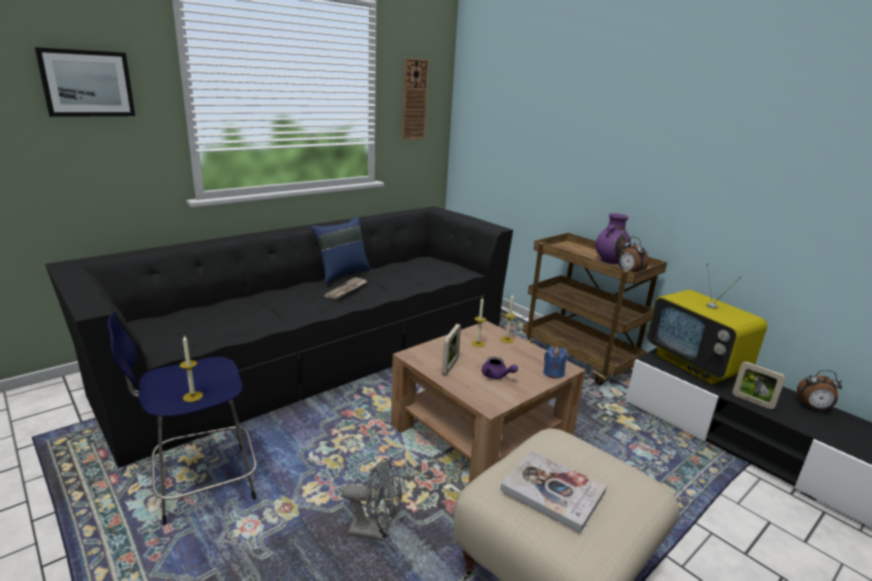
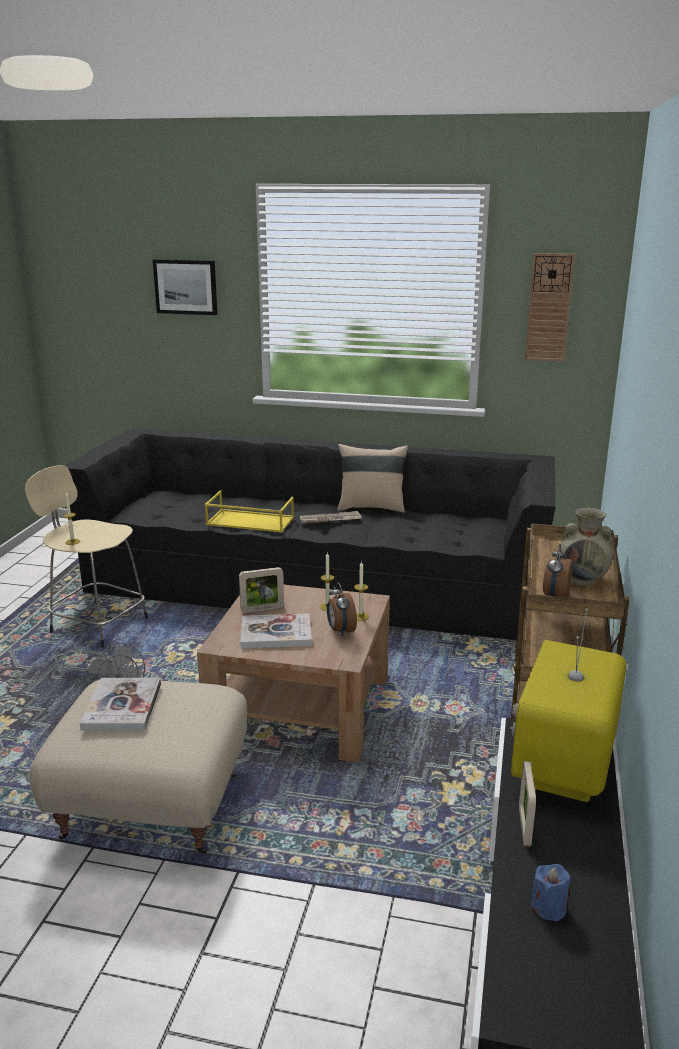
camera: 55 degrees right, 0 degrees up
blue stool [107,312,256,525] -> beige stool [25,465,148,648]
blue pillow [311,217,370,284] -> beige pillow [337,444,408,512]
purple teapot [482,357,518,379] -> book [240,613,312,649]
blue candle [543,347,567,379] -> blue candle moved to [531,864,570,922]
purple vase [595,213,631,264] -> beige vase [558,508,613,586]
alarm clock [797,370,842,411] -> alarm clock moved to [327,582,357,636]
none -> yellow tray [205,490,294,532]

